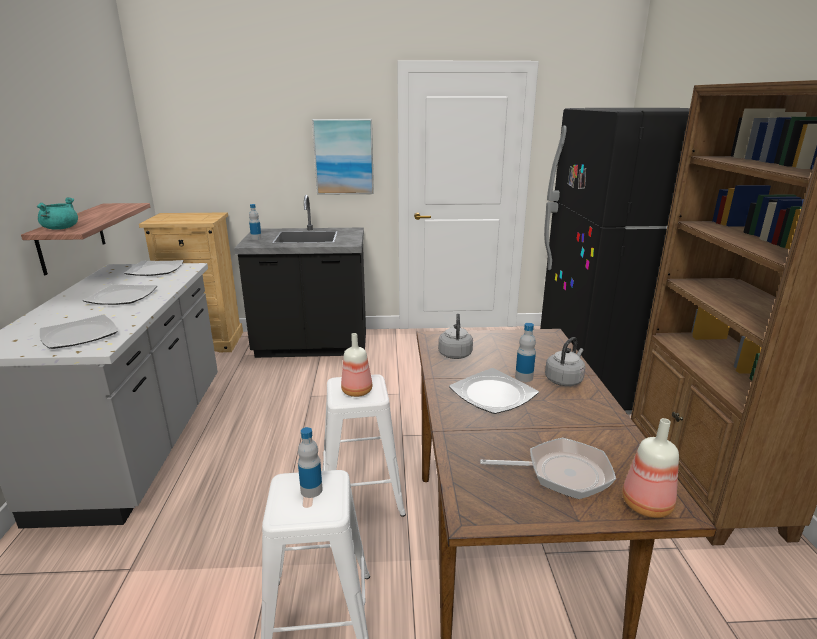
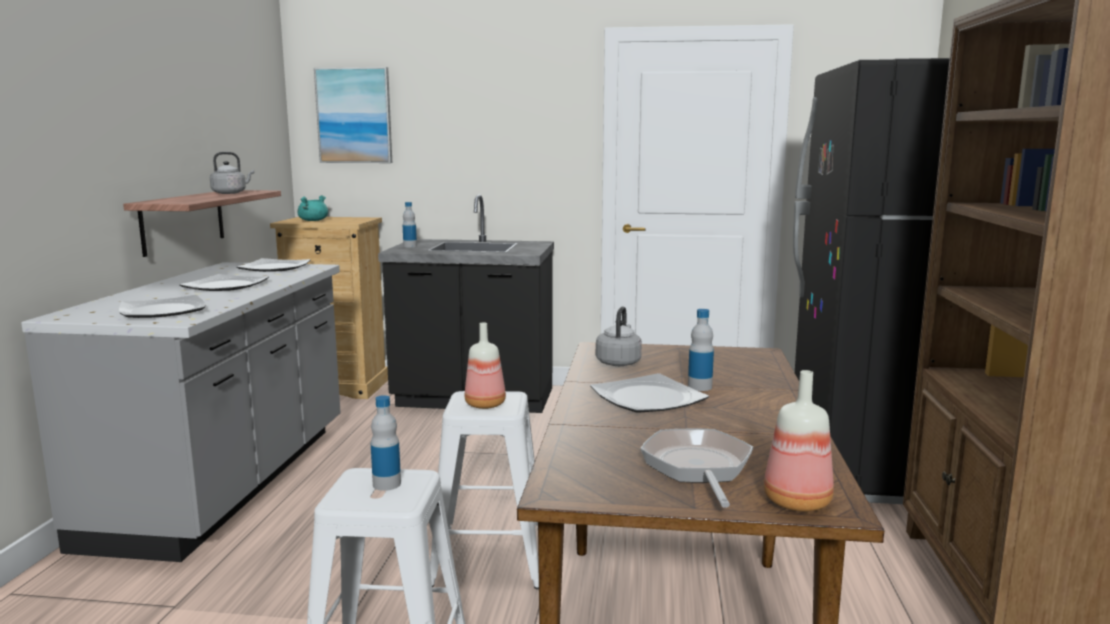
camera: 10 degrees right, 10 degrees down
turquoise cooking pot [37,197,78,230] -> turquoise cooking pot moved to [297,195,328,221]
picture [312,119,374,195] -> picture moved to [314,67,392,163]
frying pan [480,438,616,499] -> frying pan turned 105 degrees counterclockwise [640,429,754,508]
grey kettle [545,337,585,386] -> grey kettle moved to [210,152,255,194]

